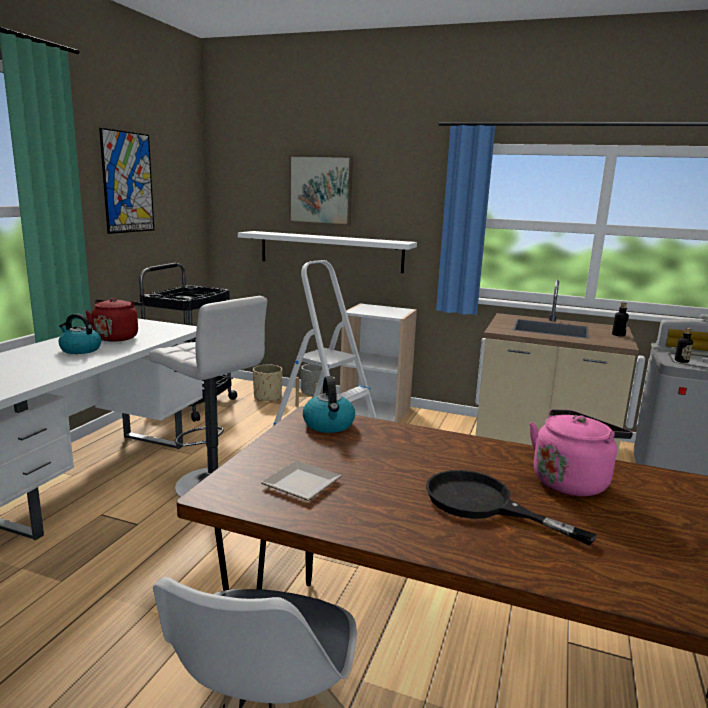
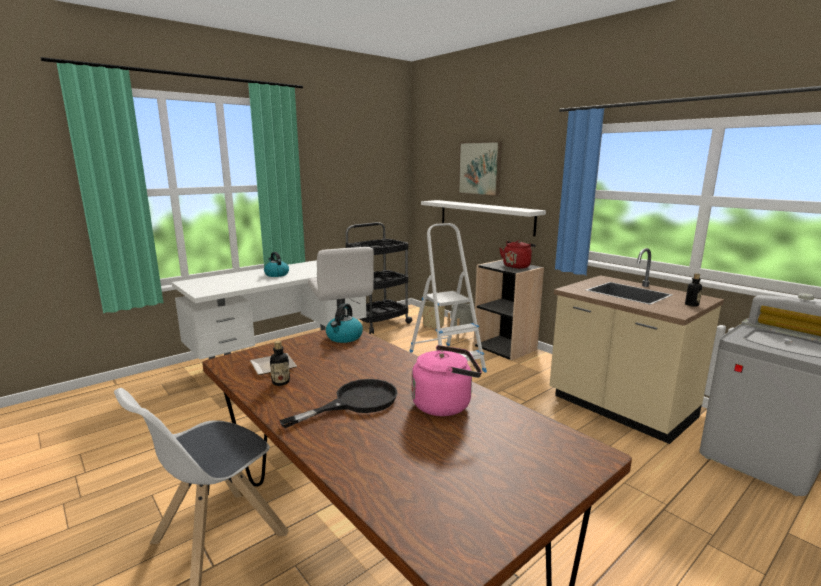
camera: 30 degrees right, 0 degrees up
red kettle [85,298,143,342] -> red kettle moved to [500,240,536,269]
picture [99,128,154,234] -> none
white bookcase [340,304,417,422] -> black bookcase [473,260,544,360]
black frying pan [426,470,597,545] -> black frying pan turned 75 degrees clockwise [279,379,398,428]
bottle [675,328,693,363] -> bottle moved to [270,341,290,386]

